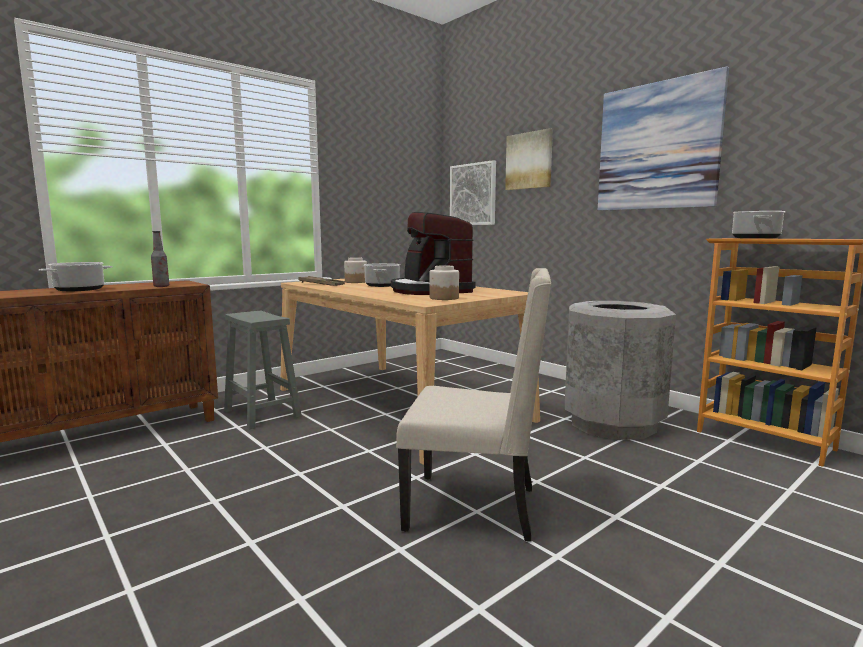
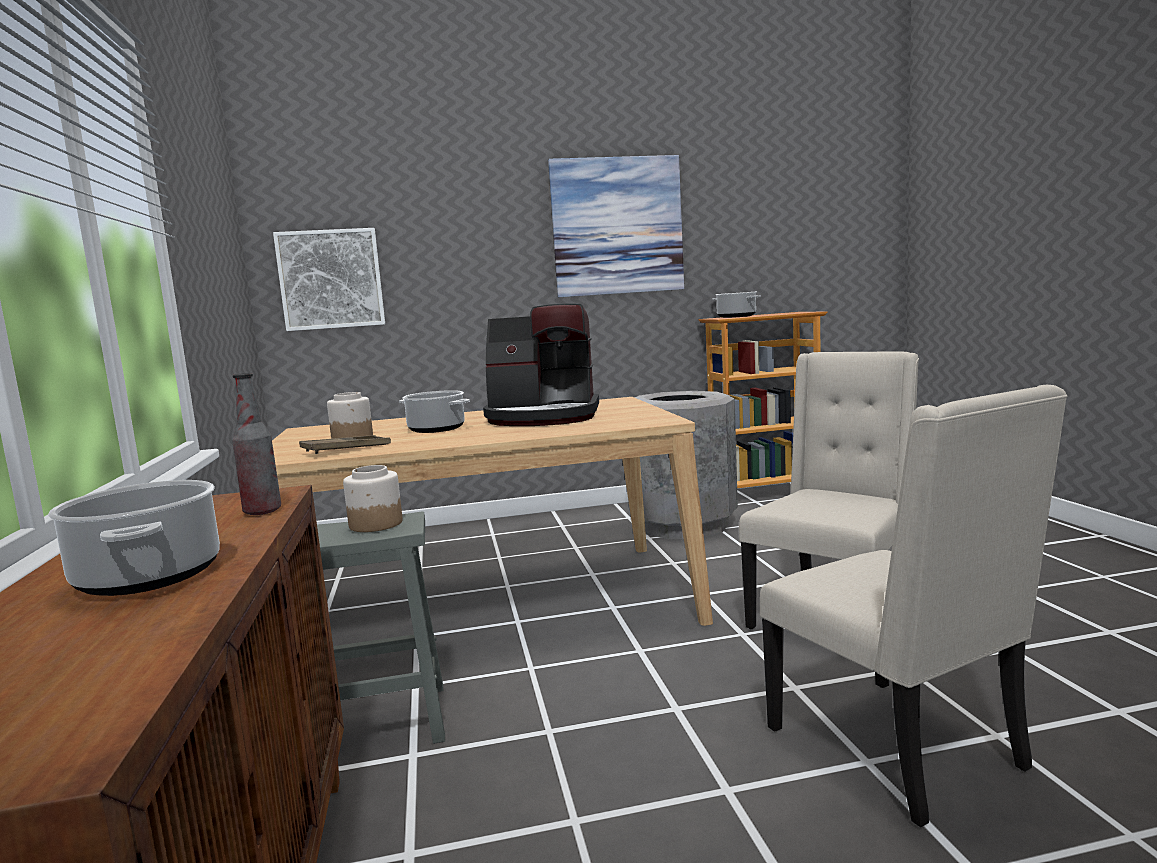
camera: 60 degrees left, 0 degrees up
jar [429,266,459,300] -> jar moved to [343,465,402,532]
picture [505,128,553,190] -> none
none -> beige chair [760,385,1067,828]

